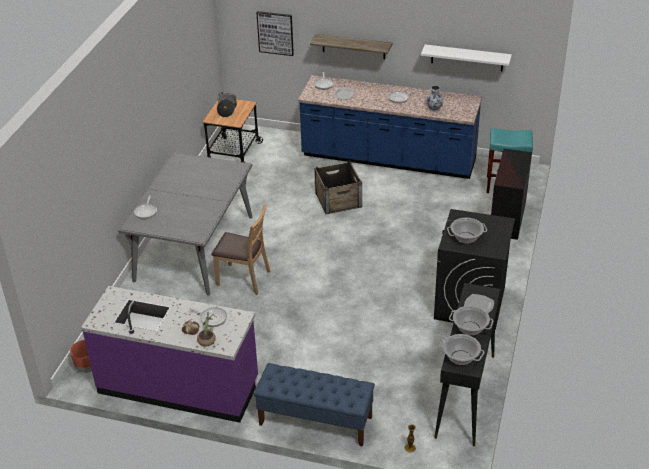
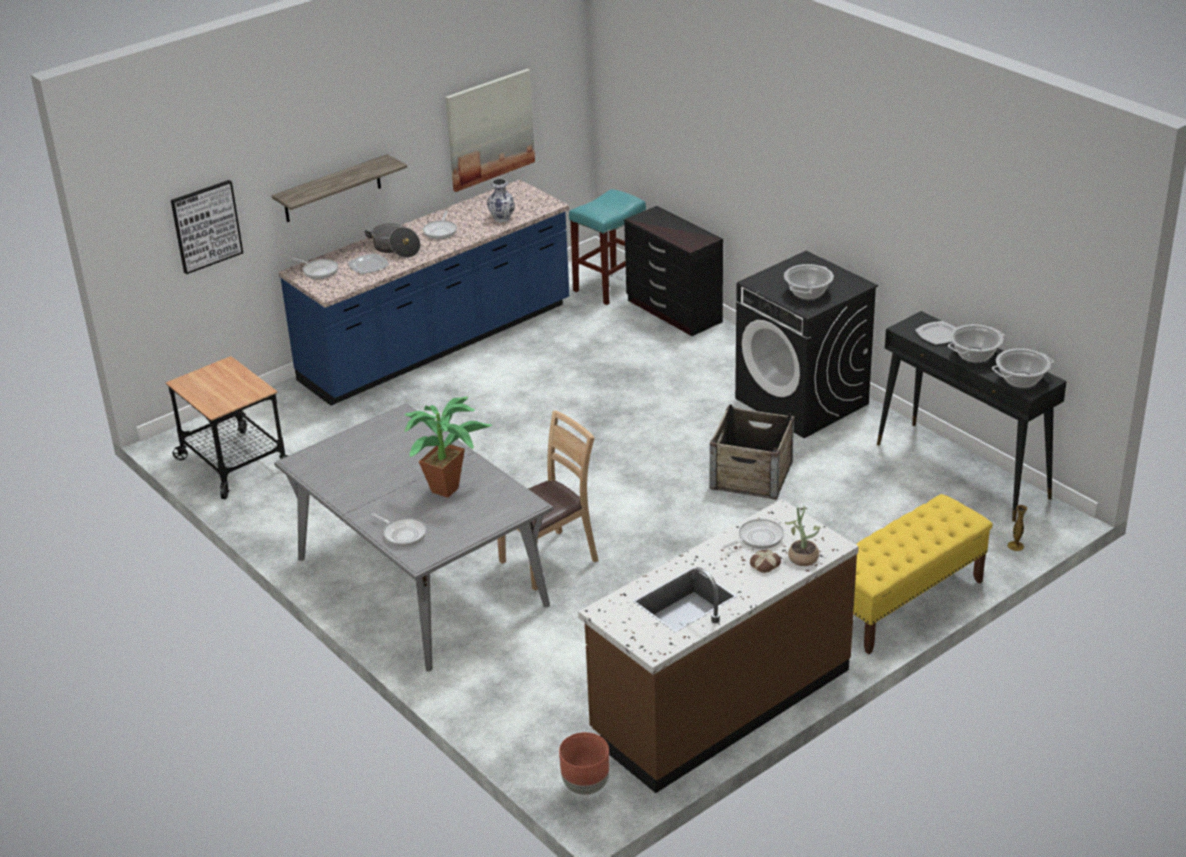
camera: 55 degrees left, 5 degrees down
purple counter [81,286,258,423] -> brown counter [578,499,859,793]
cooking pot [217,92,237,117] -> cooking pot moved to [365,223,421,258]
blue bench [254,363,375,447] -> yellow bench [853,494,993,654]
crate [314,160,362,214] -> crate moved to [710,404,794,500]
white shelf [421,45,512,71] -> picture [445,69,535,192]
none -> potted plant [404,397,492,498]

